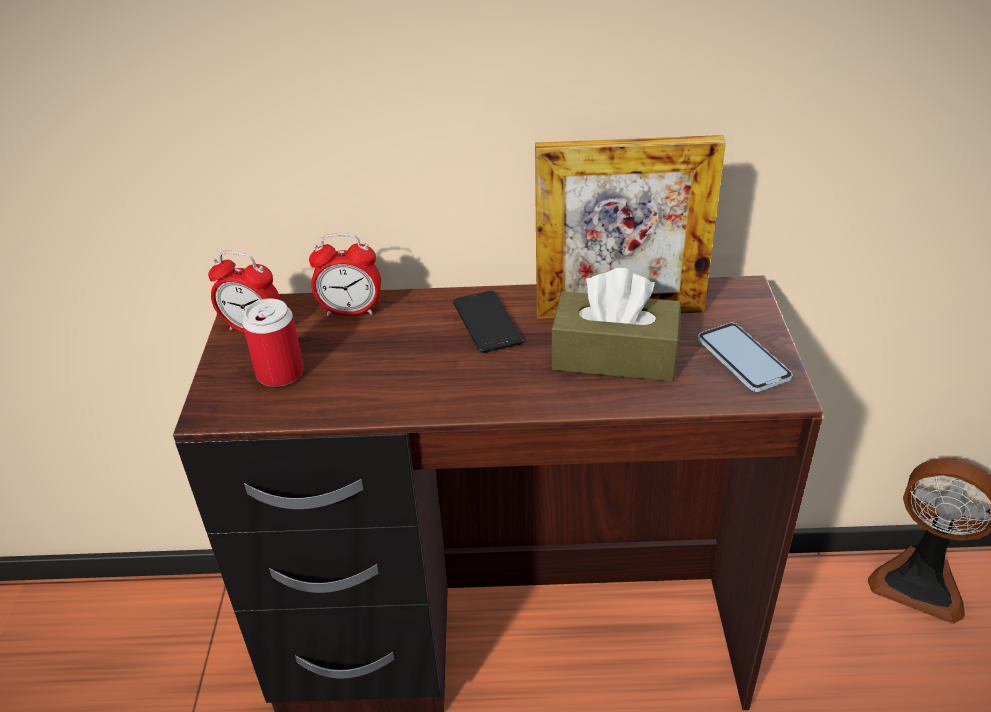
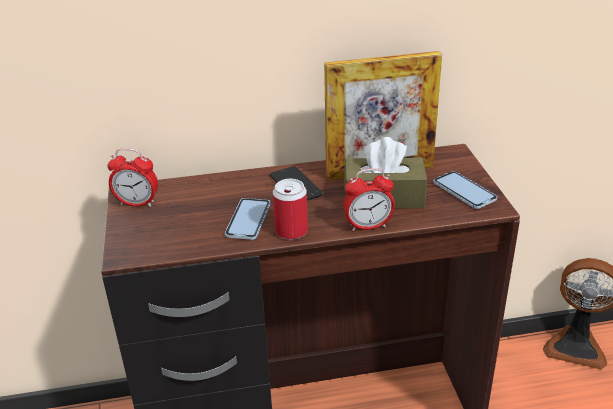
camera: 10 degrees left, 5 degrees down
can [242,298,304,387] -> can moved to [273,179,308,240]
alarm clock [309,233,381,316] -> alarm clock moved to [343,168,395,231]
none -> phone [225,198,270,240]

